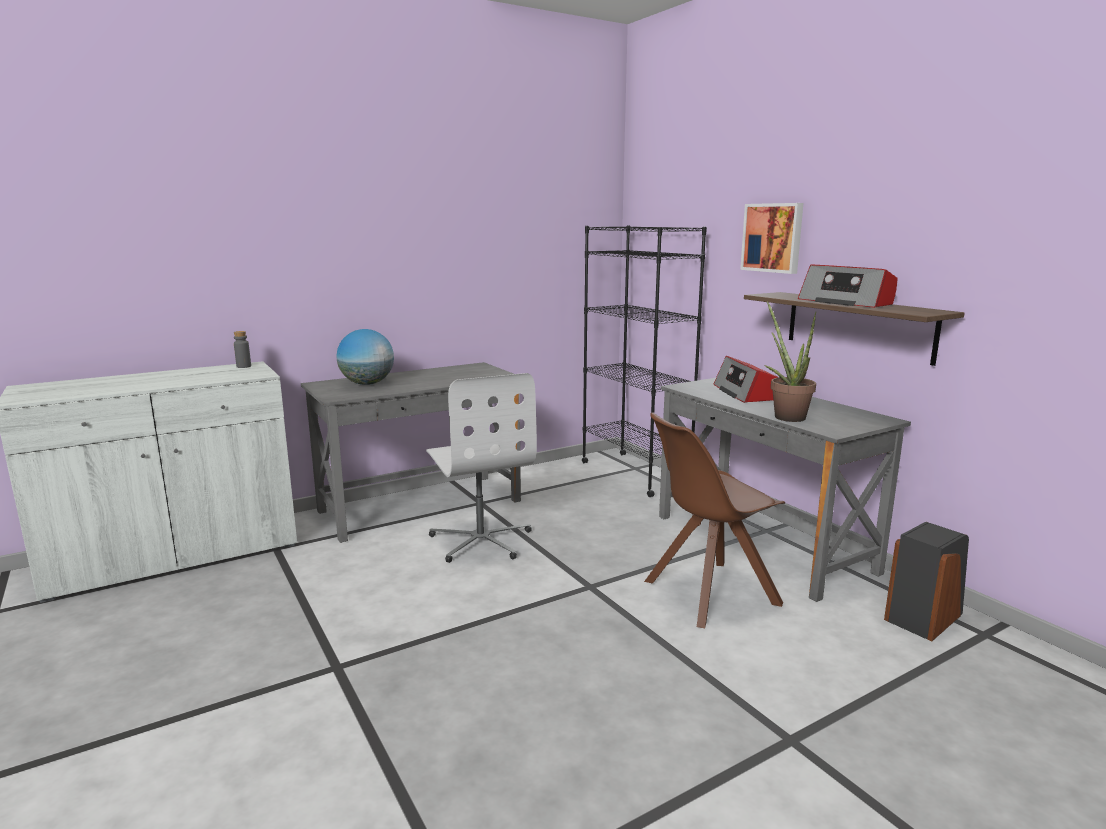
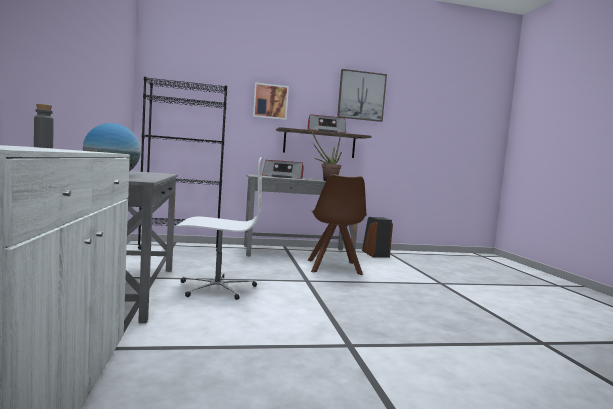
camera: 70 degrees left, 10 degrees down
none -> picture [337,69,387,122]

